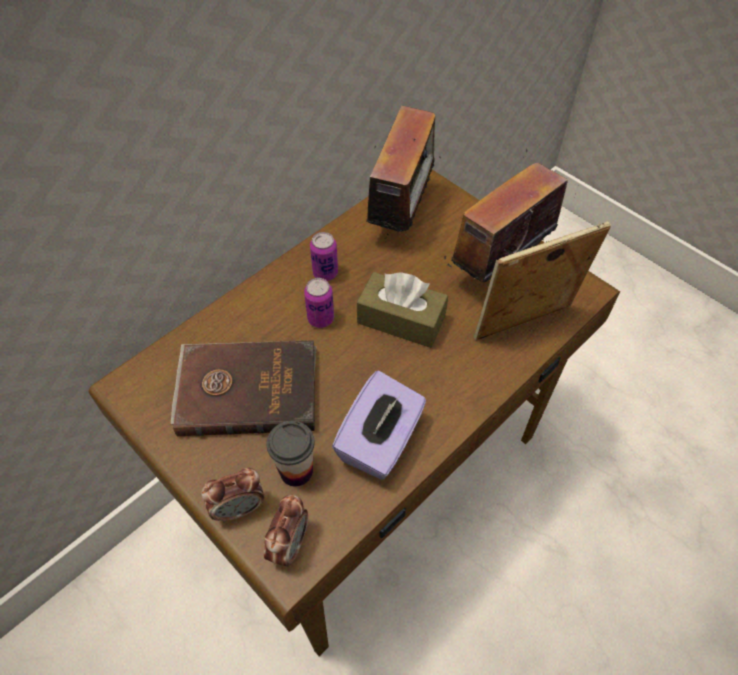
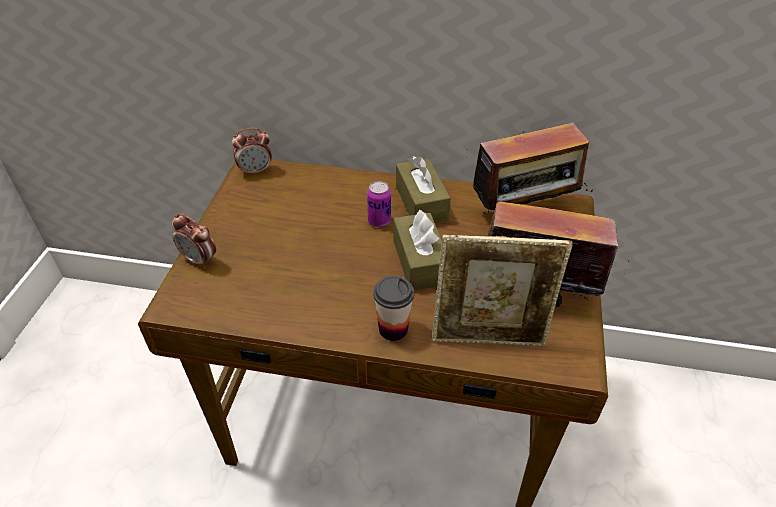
camera: 55 degrees right, 10 degrees down
brown book [171,340,317,436] -> none
alarm clock [264,495,308,566] -> alarm clock moved to [232,128,272,176]
cup [267,421,315,487] -> cup moved to [373,276,414,341]
can [310,232,338,281] -> brown tissue box [396,156,451,223]
purple tissue box [332,370,426,480] -> none
picture frame [474,222,611,341] -> picture frame turned 150 degrees clockwise [432,235,573,346]

